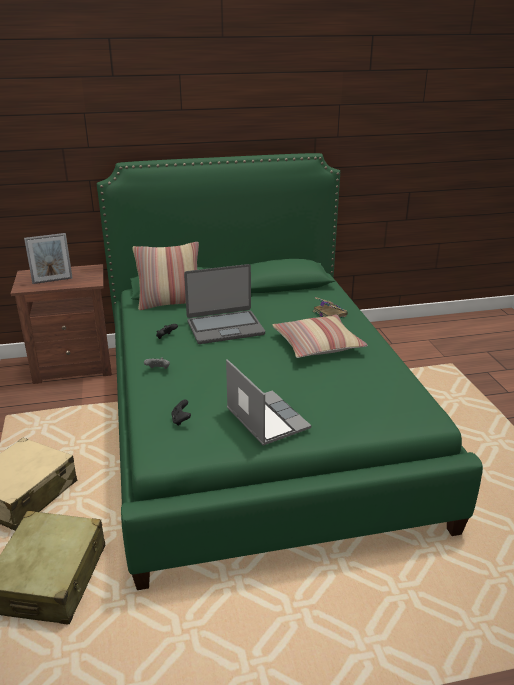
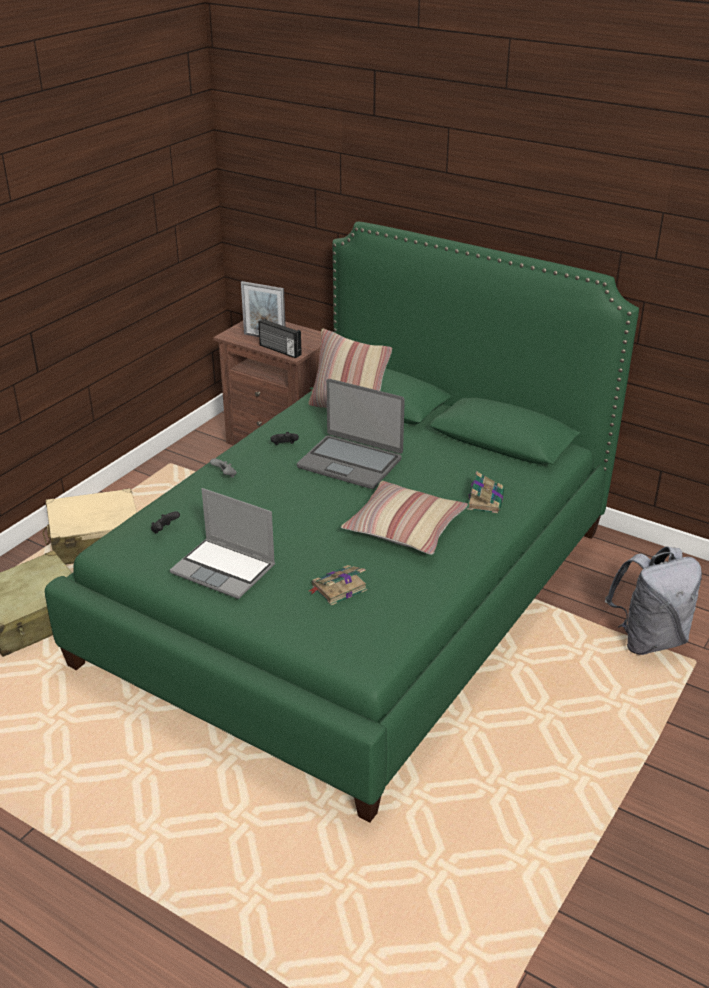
camera: 45 degrees right, 5 degrees up
laptop [226,359,311,445] -> laptop turned 105 degrees clockwise [170,488,275,599]
none -> radio [258,319,302,358]
none -> book [309,565,367,606]
none -> grey backpack [605,546,702,655]

